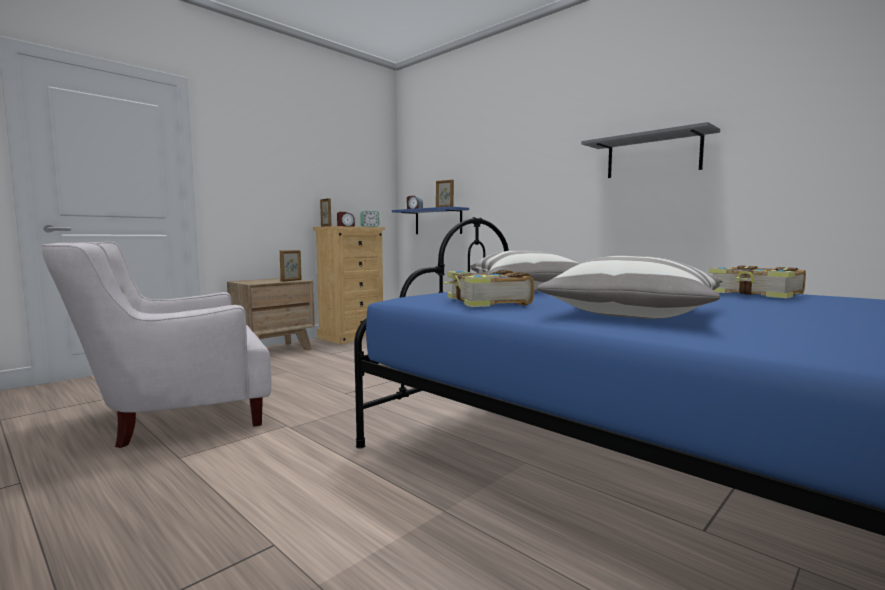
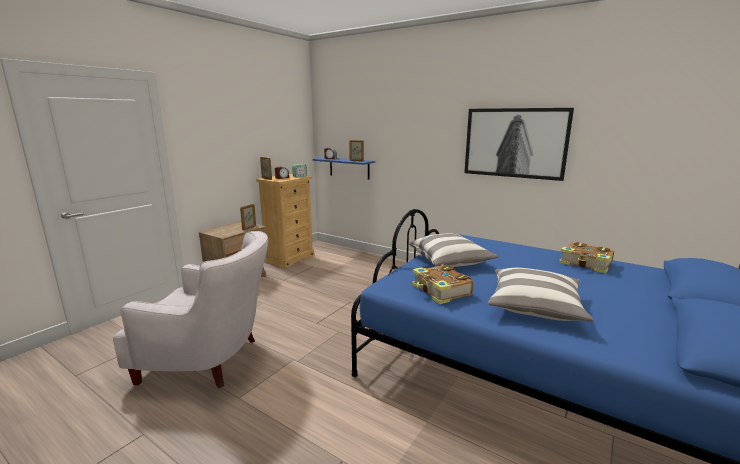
camera: 10 degrees left, 10 degrees up
white armchair [42,242,272,448] -> white armchair turned 135 degrees counterclockwise [113,231,268,388]
grey shelf [581,122,720,178] -> picture [464,108,574,181]

